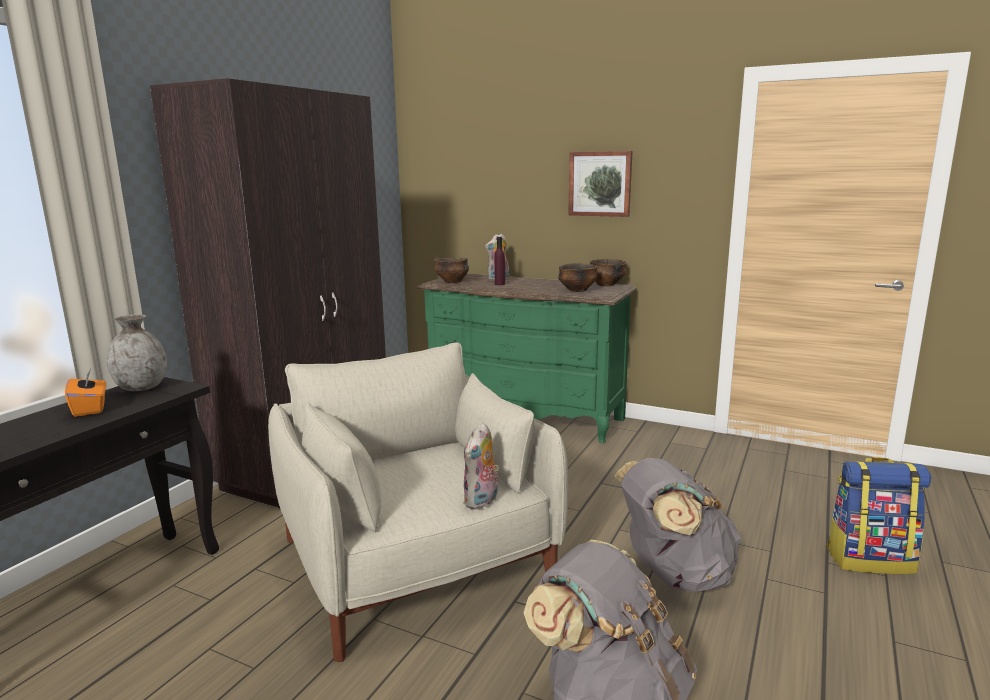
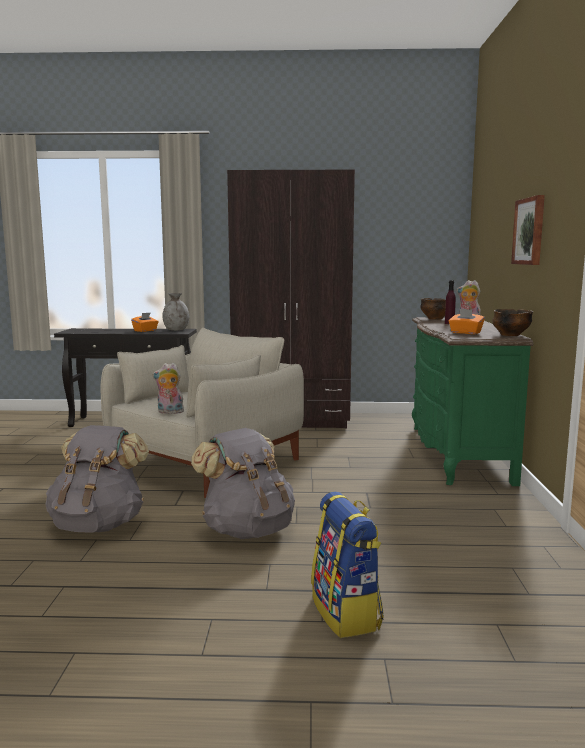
camera: 65 degrees right, 5 degrees down
bowl [558,263,597,292] -> orange tissue box [449,309,485,334]

